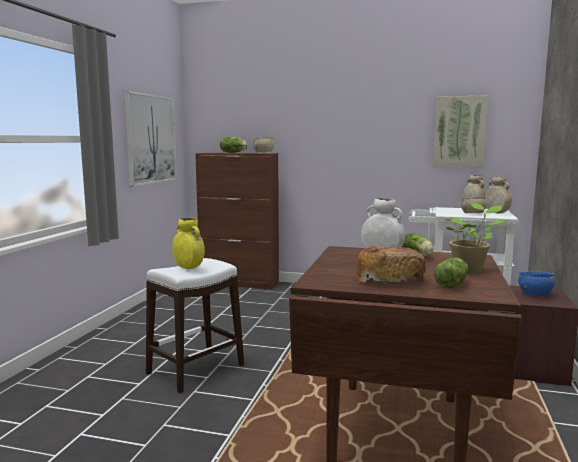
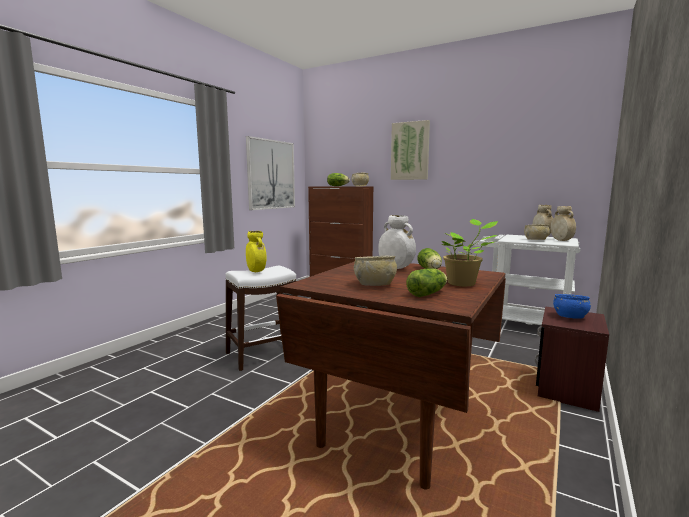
camera: 15 degrees right, 0 degrees up
bread [357,246,426,284] -> beige bowl [354,256,397,286]
picture [433,95,488,168] -> picture moved to [391,120,430,180]

